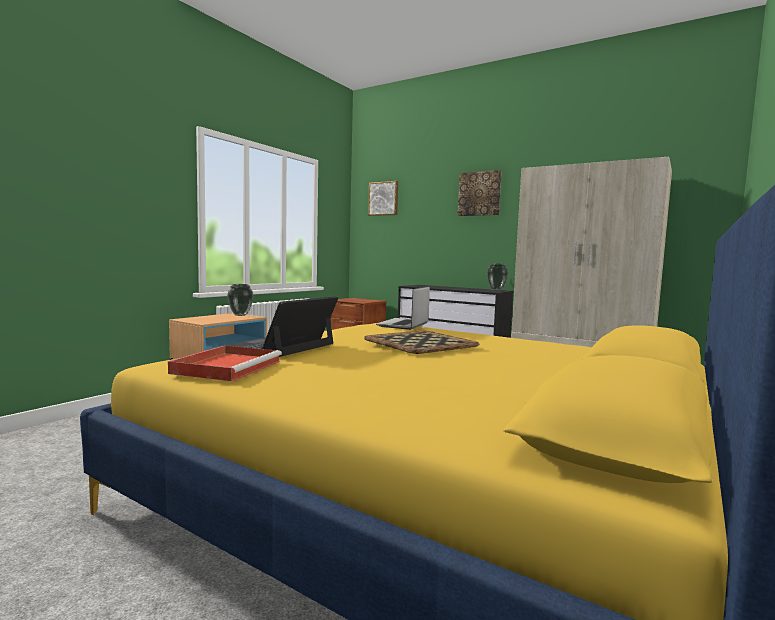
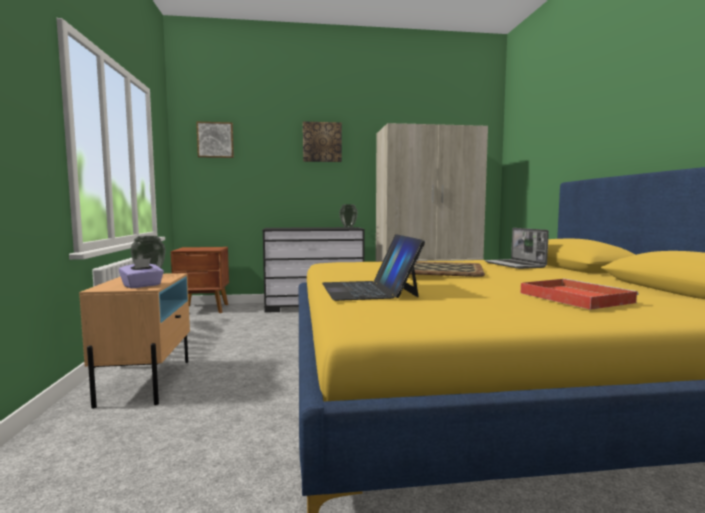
camera: 40 degrees left, 0 degrees up
red tray [168,345,282,381] -> red tray moved to [521,278,639,310]
laptop [376,287,430,330] -> laptop moved to [484,228,549,269]
none -> purple tissue box [119,258,164,288]

